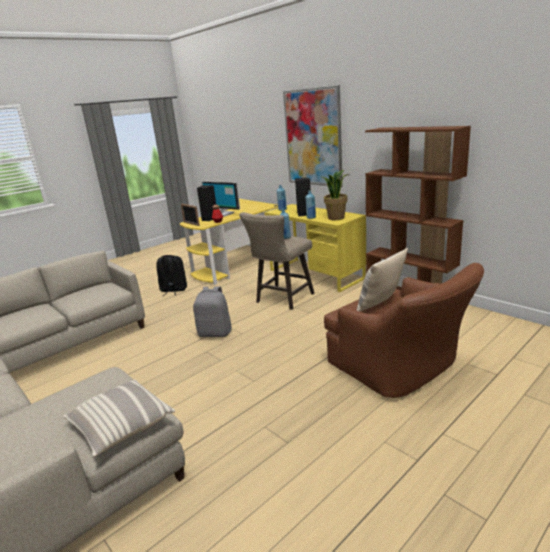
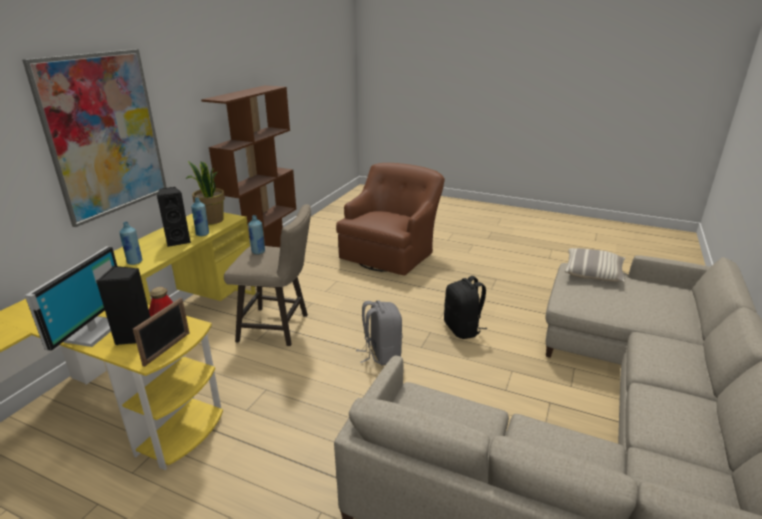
camera: 115 degrees left, 5 degrees up
black backpack [156,255,187,296] -> black backpack moved to [444,276,487,339]
pillow [357,248,408,312] -> none

